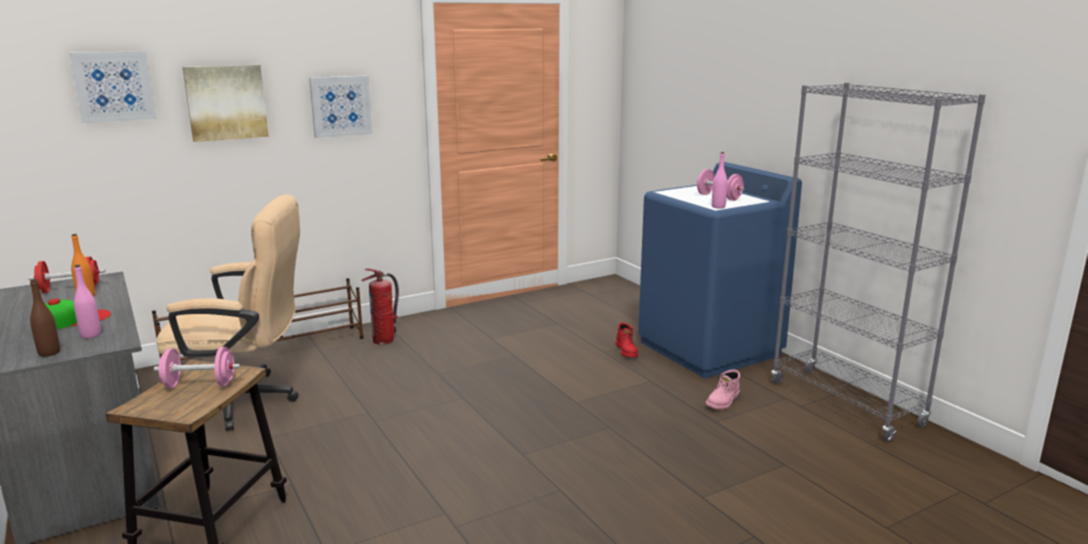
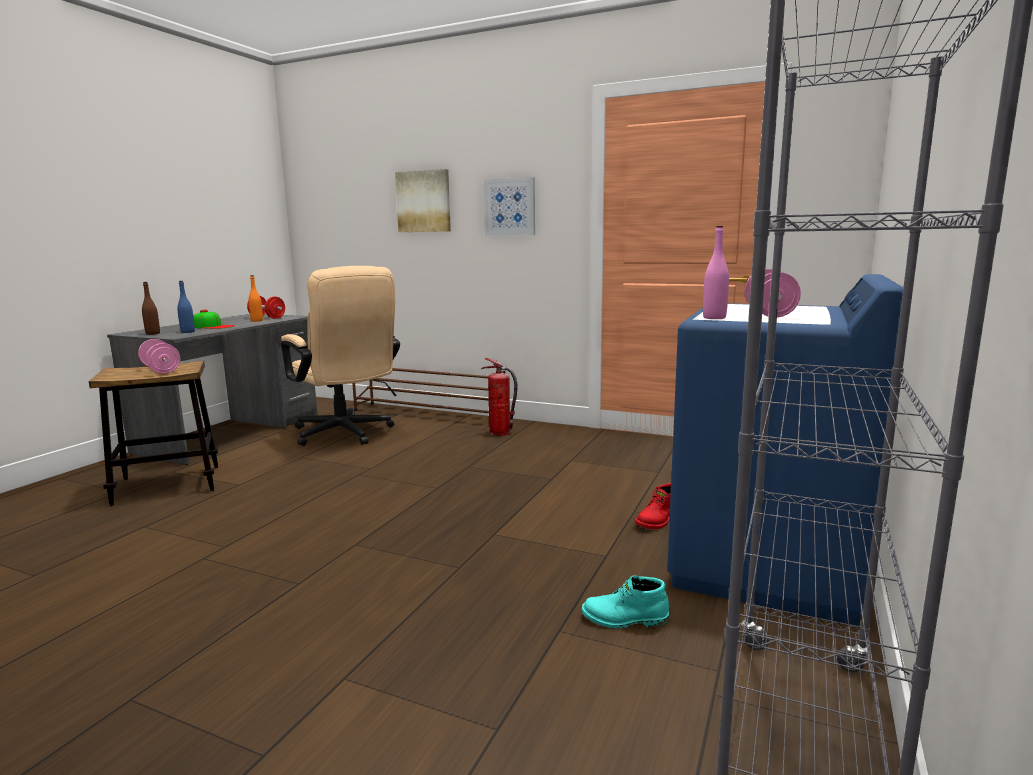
camera: 55 degrees right, 5 degrees down
picture [69,51,157,123] -> none
pink bottle [74,265,101,338] -> blue bottle [177,281,195,333]
pink boot [706,370,740,409] -> turquoise boot [581,576,669,629]

